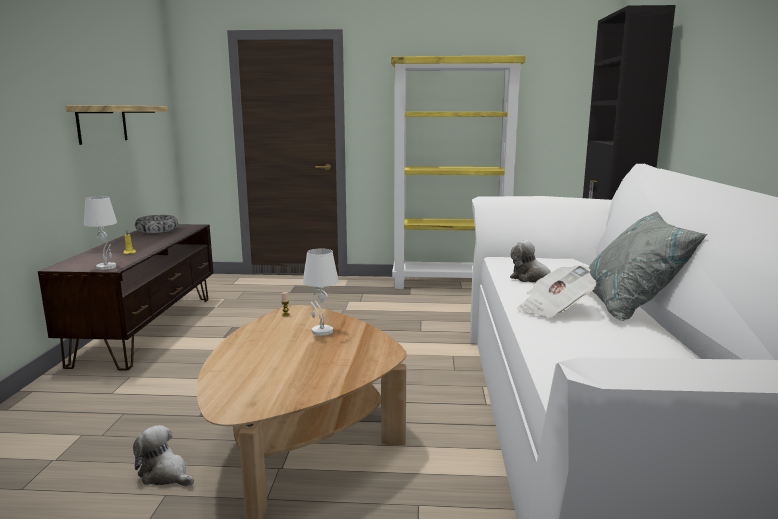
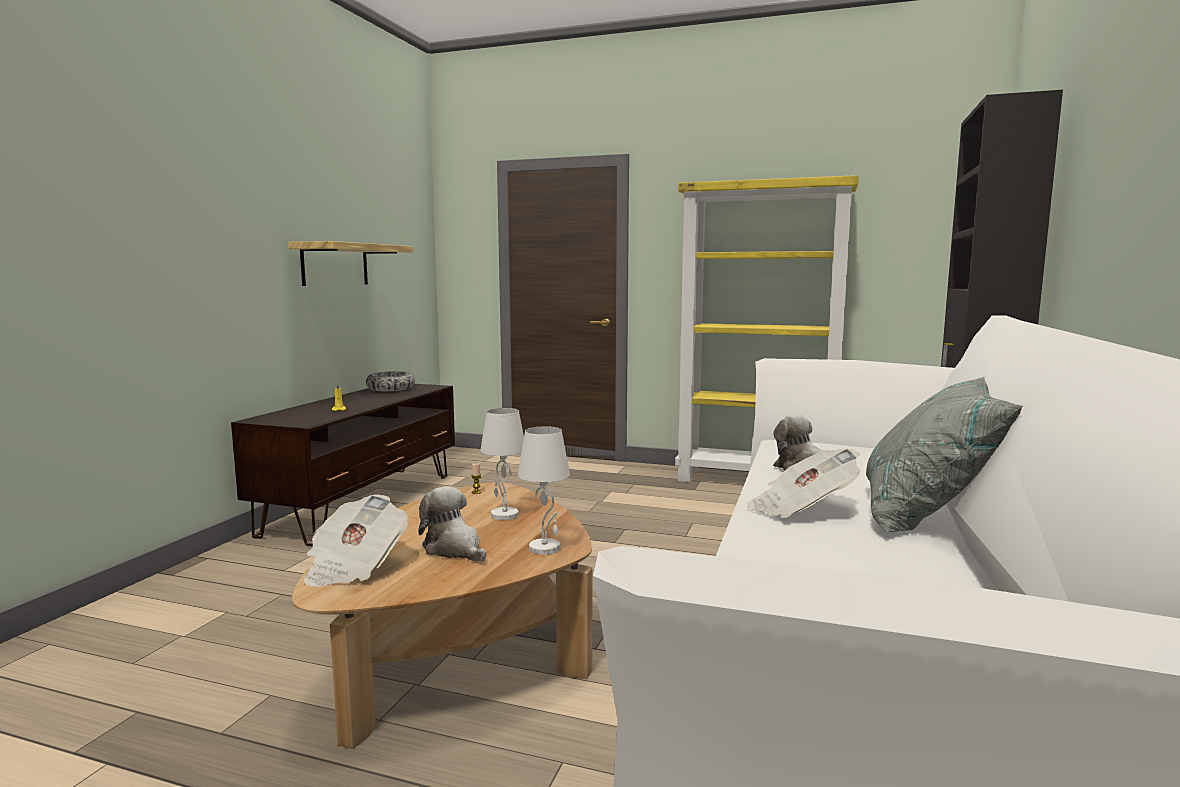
camera: 15 degrees right, 5 degrees down
white table lamp [84,196,117,270] -> white table lamp moved to [518,426,570,555]
plush toy [133,425,194,486] -> plush toy moved to [419,486,486,562]
none -> newspaper [304,495,408,587]

